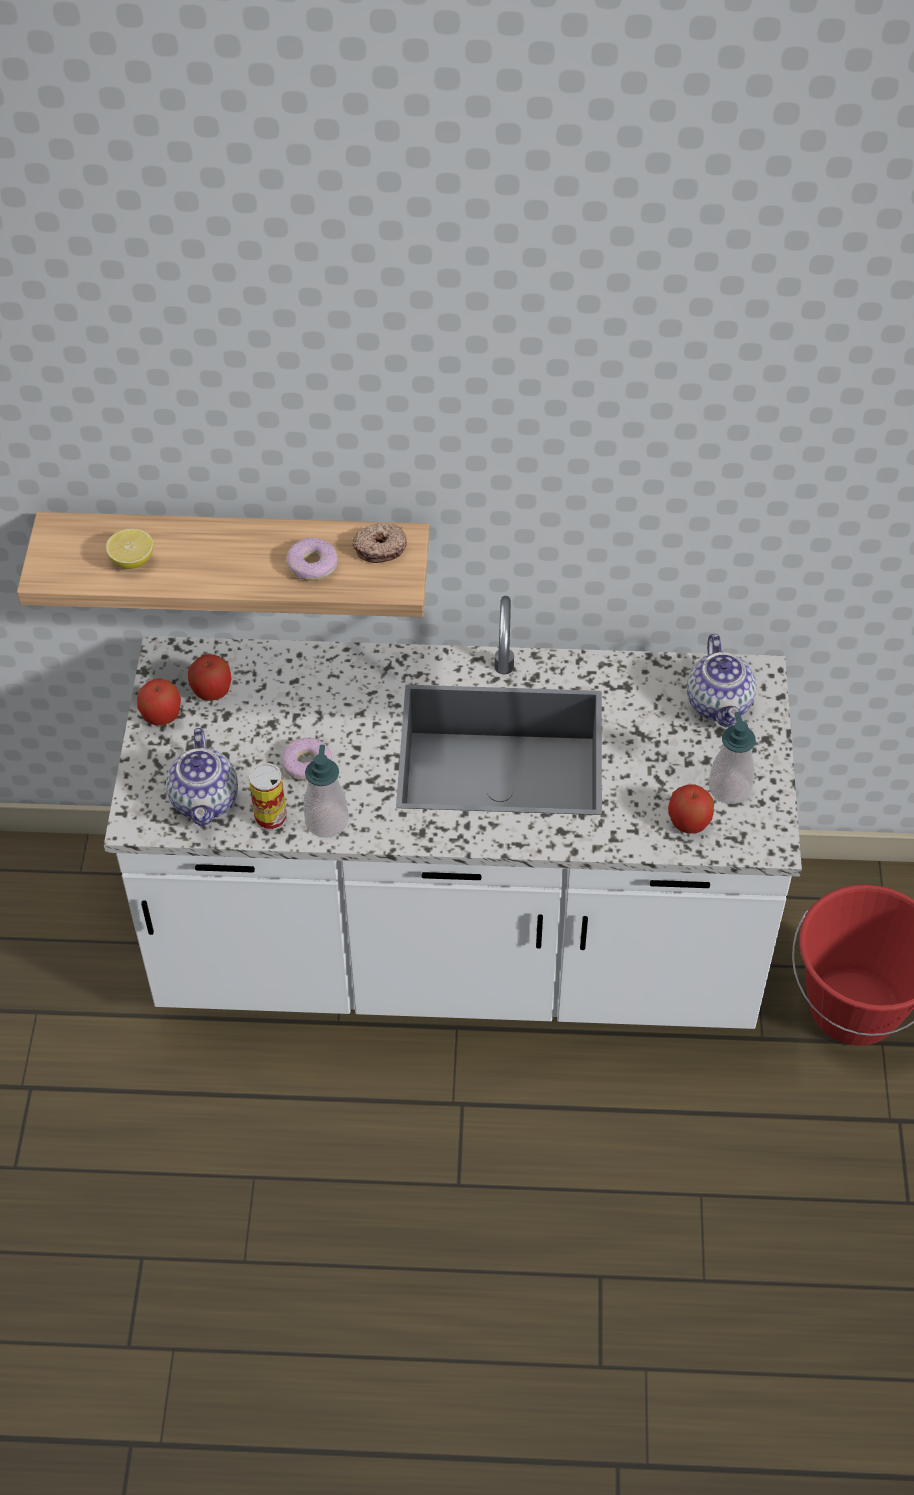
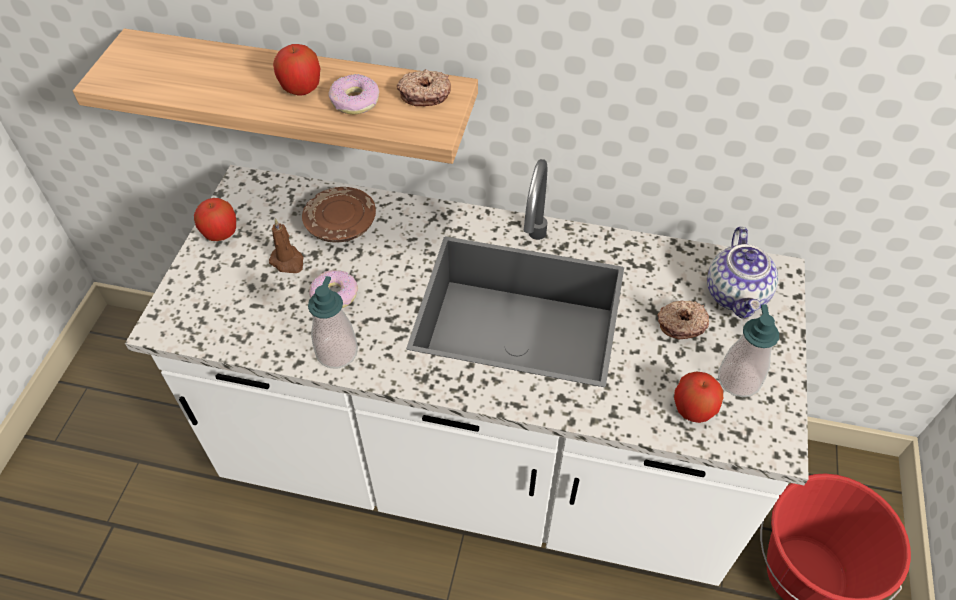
camera: 10 degrees right, 0 degrees up
lemon [106,528,153,569] -> none
teapot [166,728,238,827] -> none
apple [188,654,231,701] -> apple moved to [273,44,320,95]
can [249,763,287,831] -> none
none -> brown candle [269,218,304,273]
none -> brown plate [302,187,376,243]
none -> donut [657,301,709,339]

